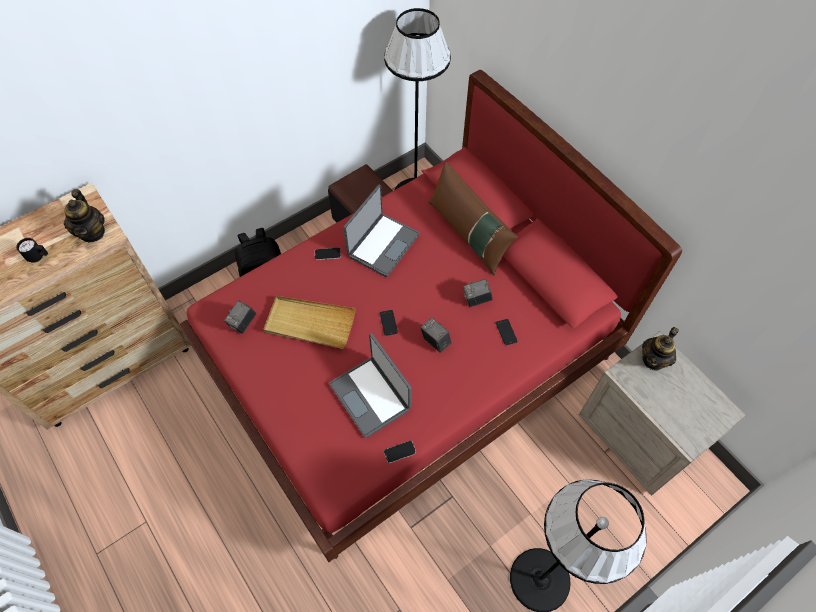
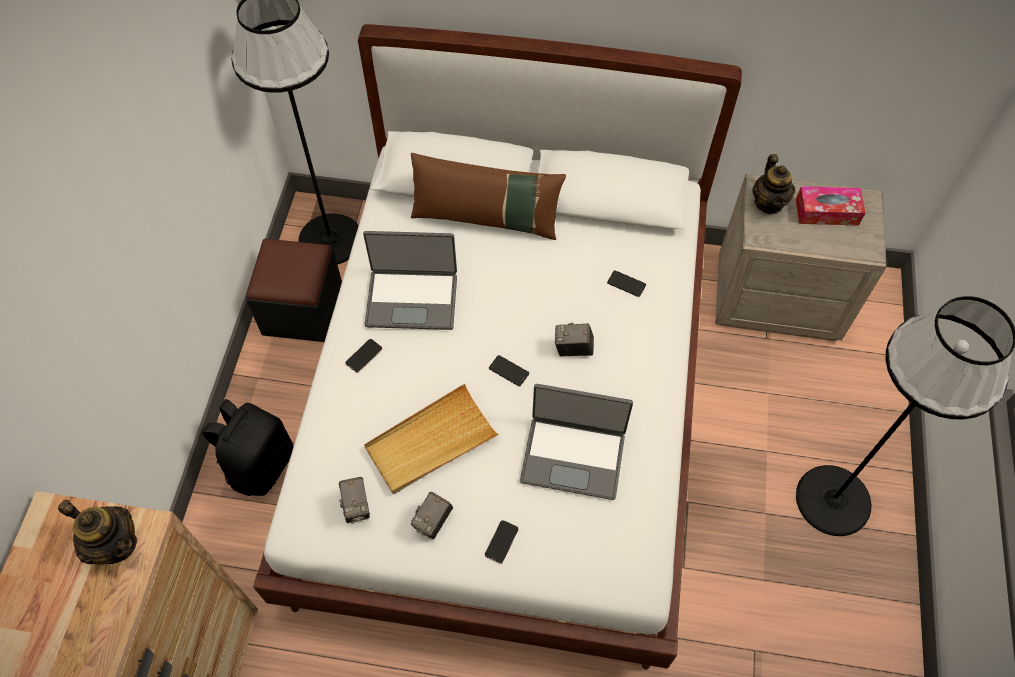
camera: 45 degrees left, 0 degrees up
black mug [16,238,48,263] -> none
red bed [178,70,682,562] -> white bed [253,24,742,670]
laptop [343,184,420,277] -> laptop turned 105 degrees clockwise [363,231,457,330]
phone [384,441,416,463] -> phone moved to [485,520,519,564]
camera [463,279,493,307] -> camera moved to [411,492,453,539]
none -> tissue box [796,186,866,226]

